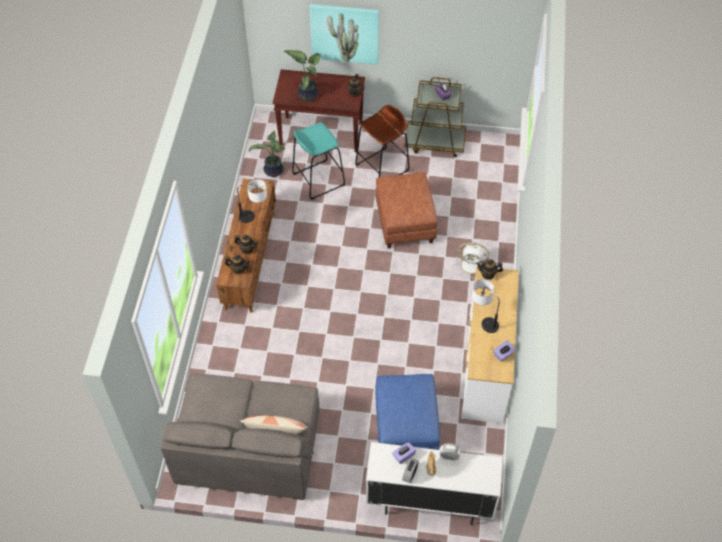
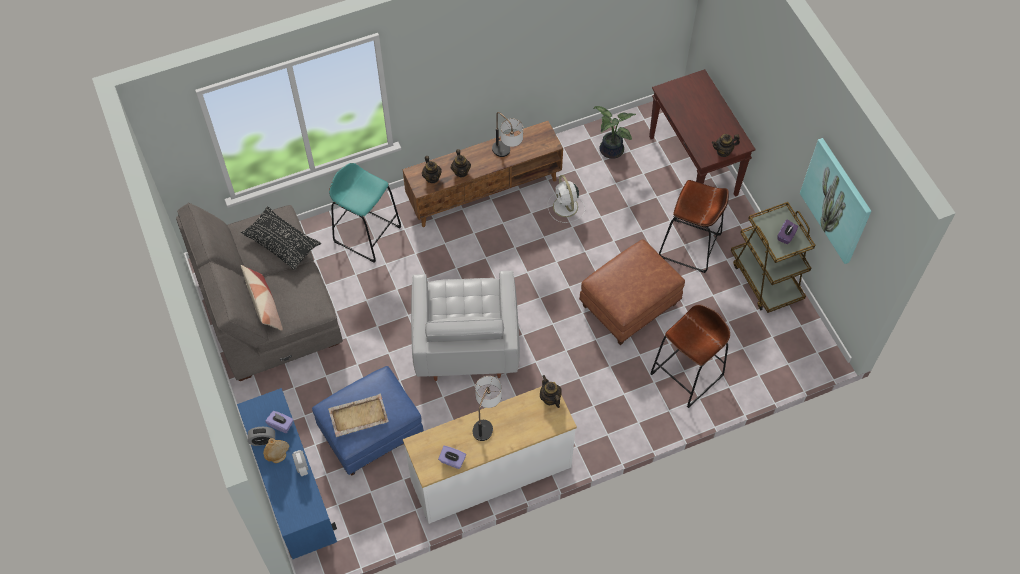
camera: 60 degrees right, 5 degrees up
potted plant [284,50,321,101] -> none
turquoise stool [292,122,345,200] -> turquoise stool moved to [329,163,402,263]
picture [309,4,379,65] -> picture moved to [800,138,871,264]
white cabinet [366,442,503,525] -> blue cabinet [237,388,337,559]
white fan [456,243,489,278] -> white fan moved to [548,175,585,223]
none -> black pillow [241,206,321,270]
none -> beige tray [328,394,389,437]
none -> white armchair [411,271,520,381]
none -> brown stool [650,305,730,408]

